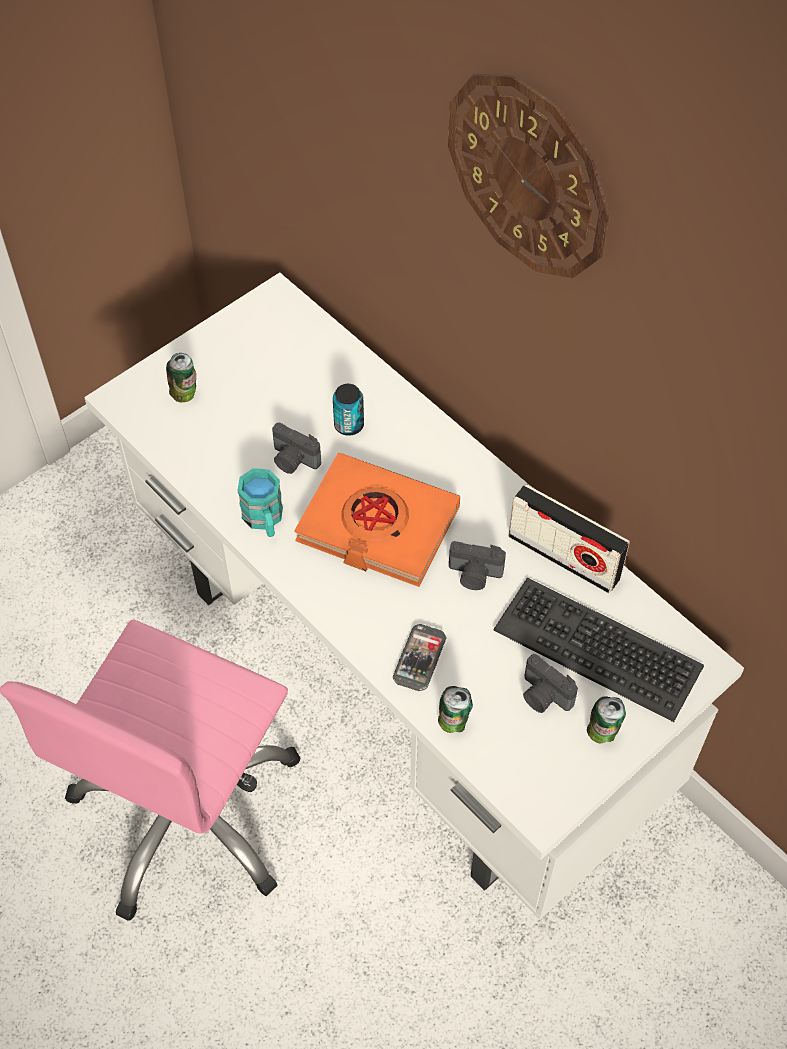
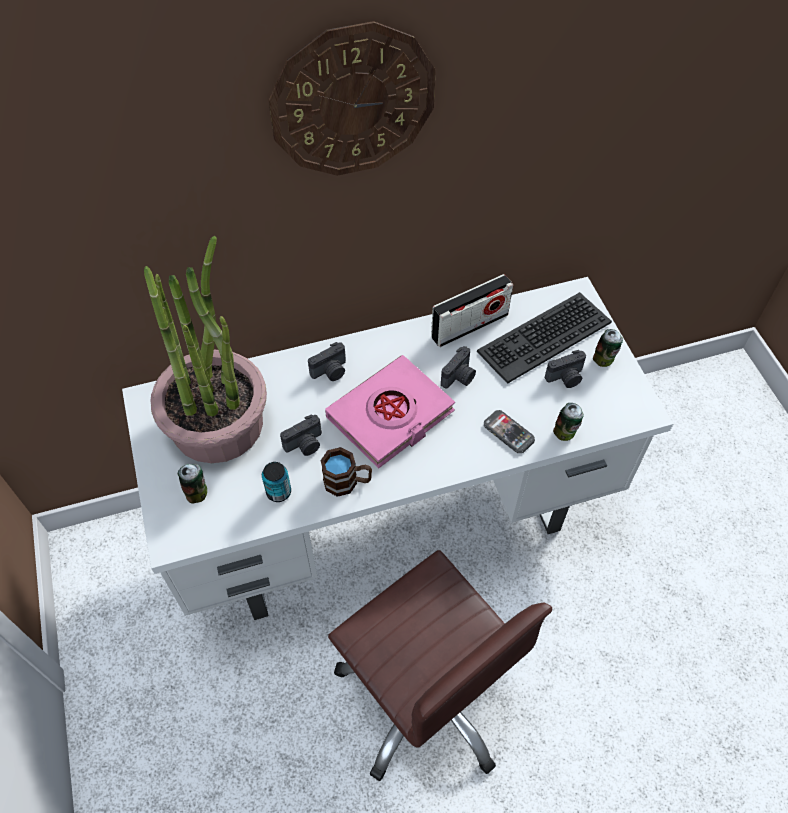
camera: 65 degrees left, 0 degrees up
pink office chair [0,619,301,921] -> brown office chair [328,550,552,781]
turquoise mug [237,468,283,537] -> brown mug [320,447,372,497]
orange book [295,453,460,587] -> pink book [325,355,455,469]
can [333,384,364,436] -> can moved to [262,462,291,502]
none -> potted plant [144,236,267,463]
none -> camera [308,342,346,381]

